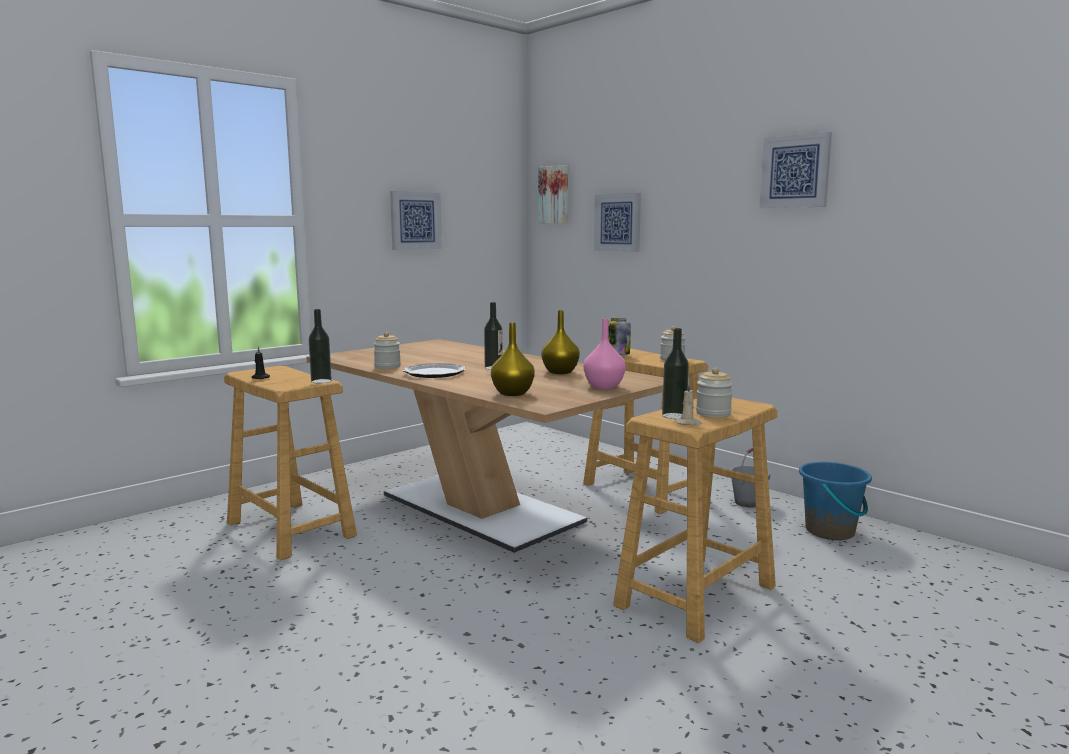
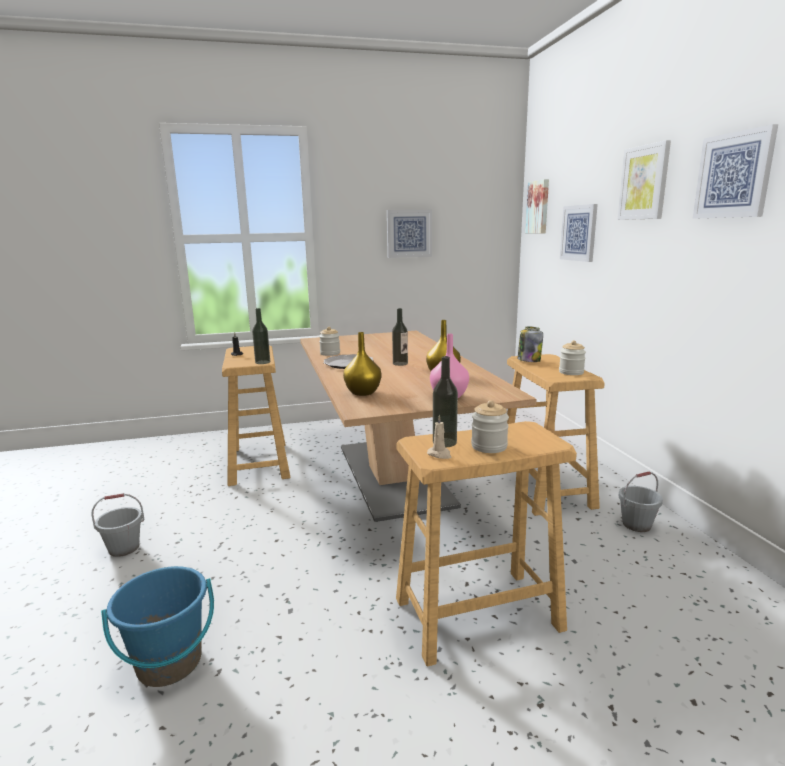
camera: 30 degrees right, 5 degrees up
blue bucket [799,462,872,540] -> blue bucket moved to [101,566,214,687]
none -> grey bucket [91,493,145,557]
none -> picture [617,140,671,220]

